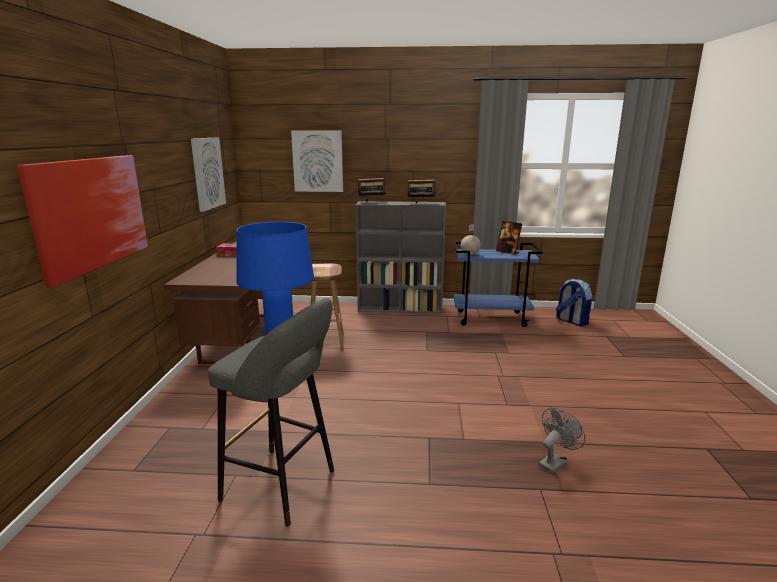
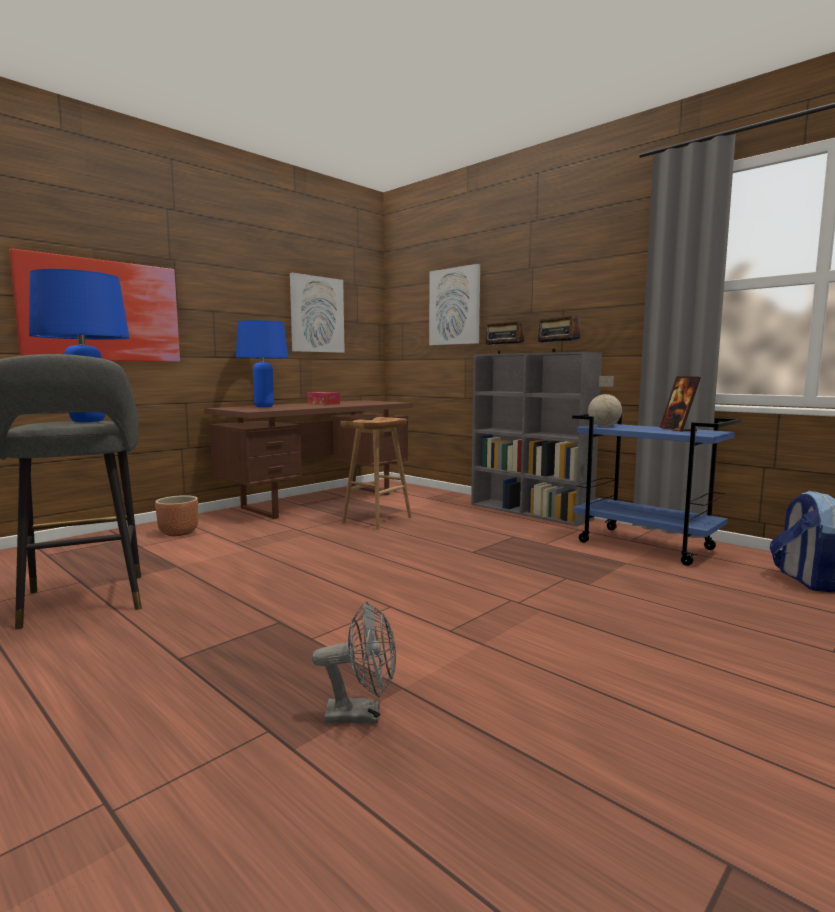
camera: 40 degrees right, 10 degrees down
none -> brown planter [155,495,198,536]
none -> blue table lamp [236,320,288,407]

